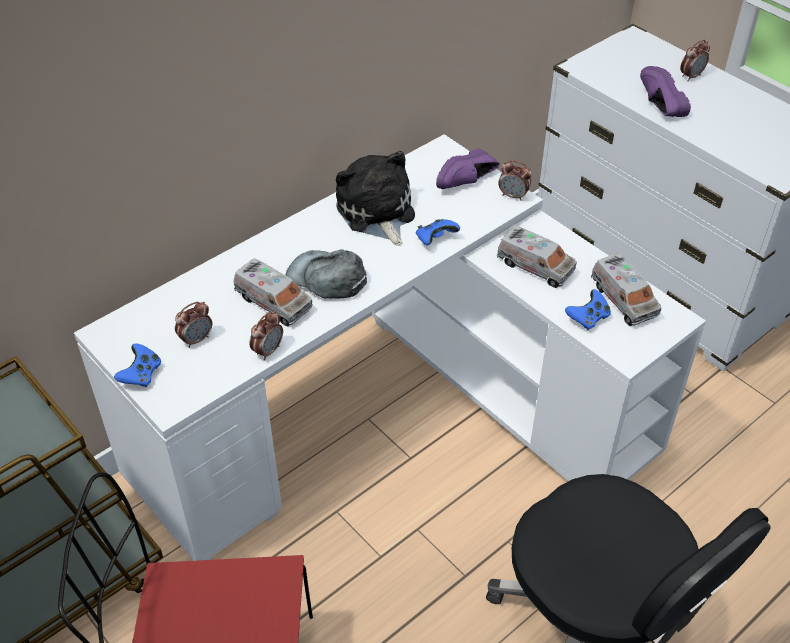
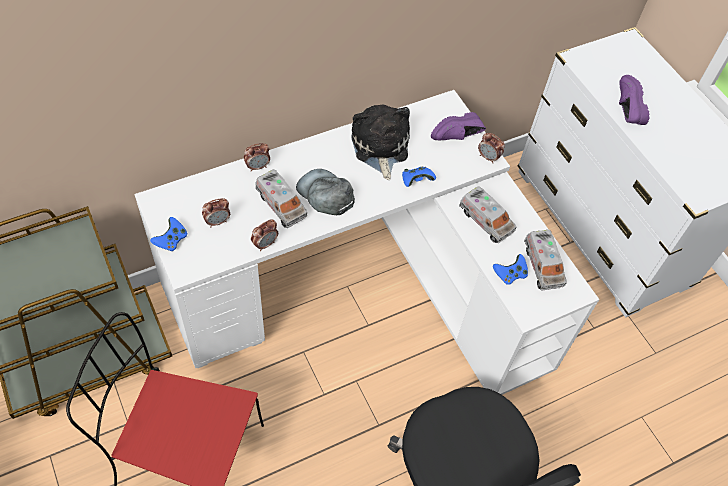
camera: 10 degrees right, 10 degrees up
alarm clock [680,40,710,81] -> alarm clock moved to [244,143,270,172]

